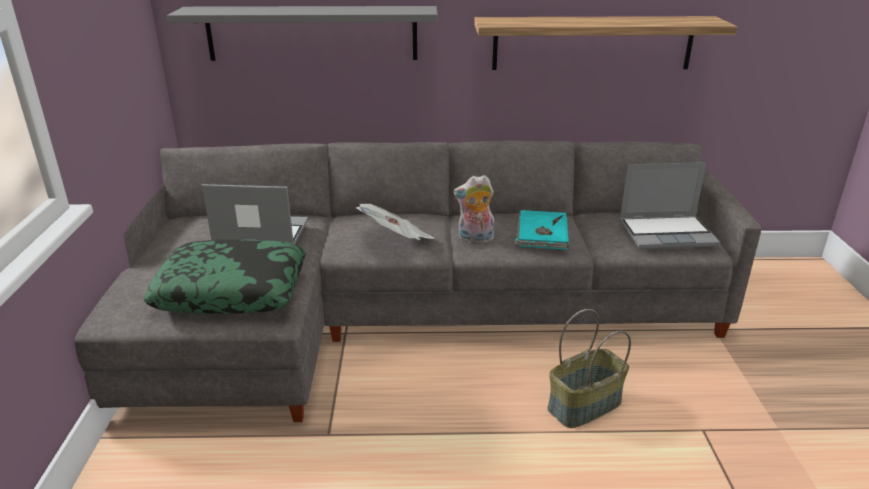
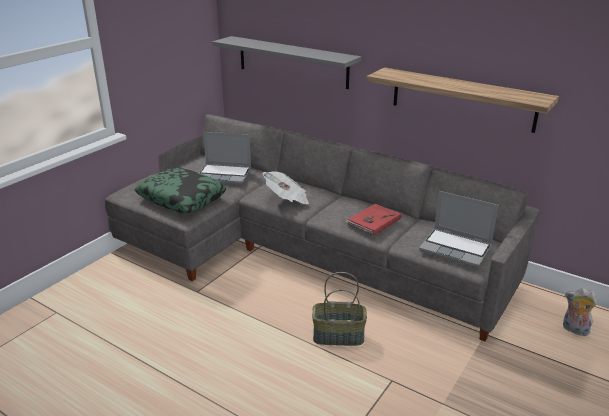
camera: 35 degrees right, 0 degrees up
laptop [202,184,308,244] -> laptop turned 150 degrees clockwise [200,132,251,184]
plush toy [453,175,494,243] -> plush toy moved to [563,288,597,336]
turquoise book [514,210,569,250] -> red book [346,204,401,236]

